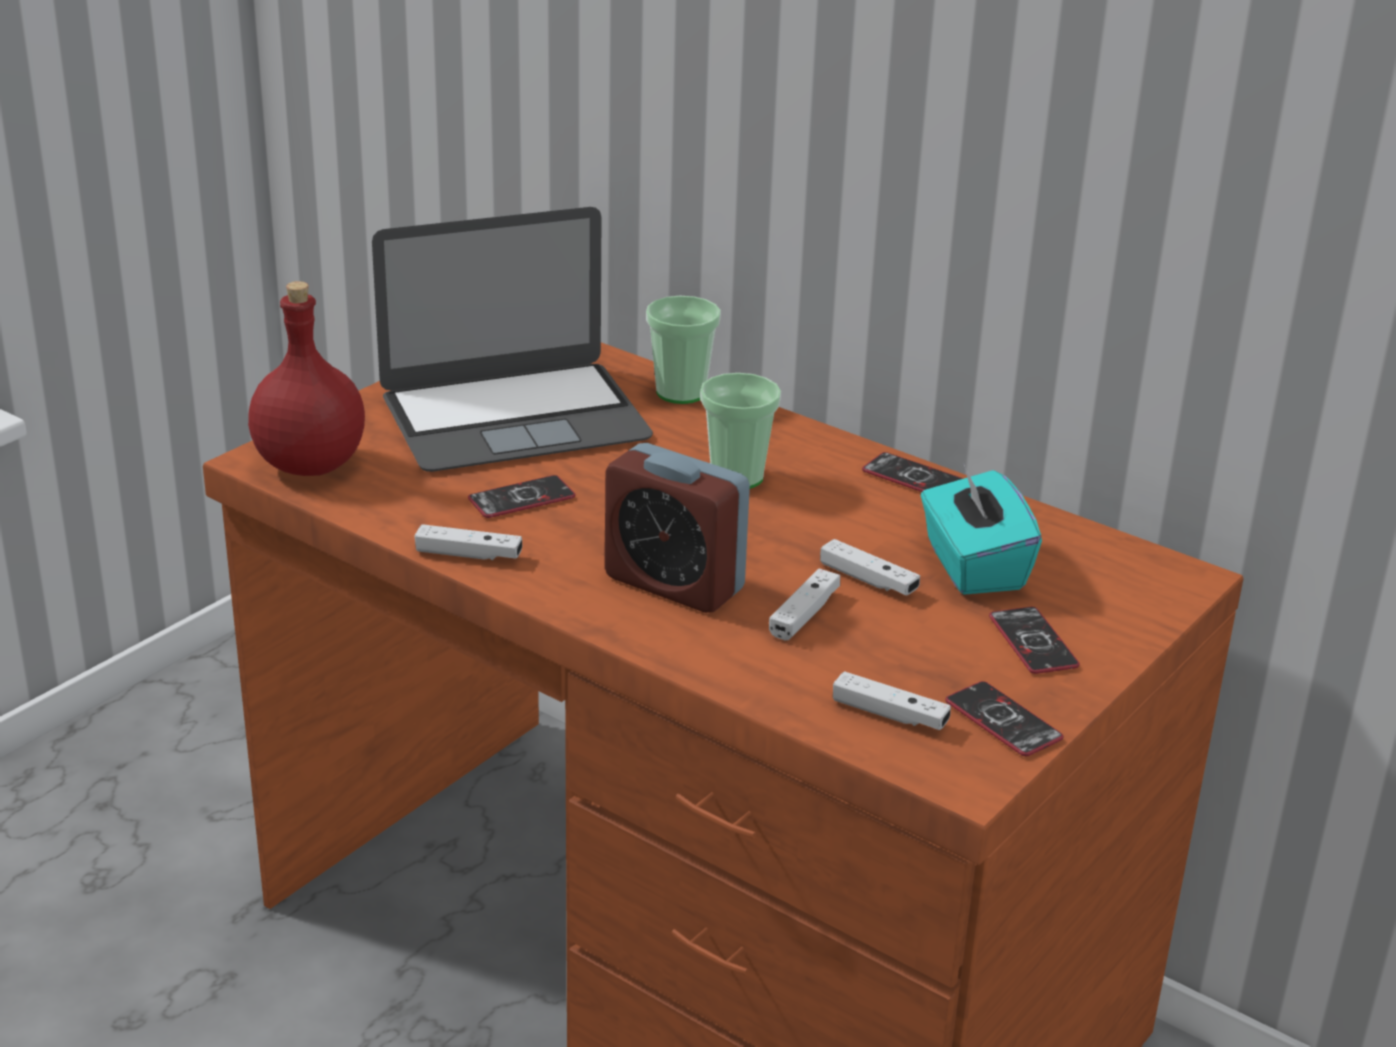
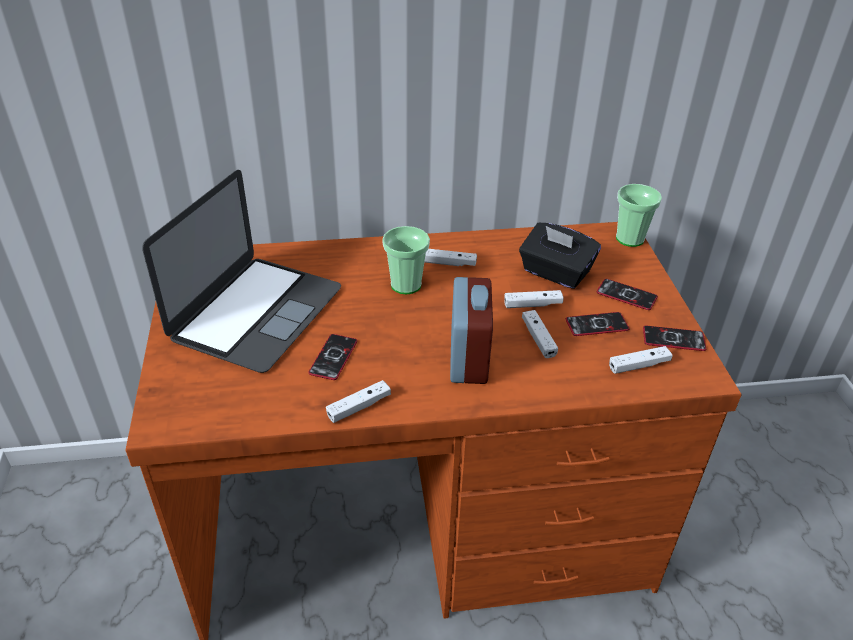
camera: 45 degrees left, 10 degrees up
red bottle [248,281,365,476] -> none
alarm clock [605,443,750,613] -> alarm clock turned 75 degrees counterclockwise [450,277,493,384]
cup [646,296,721,404] -> cup moved to [616,184,662,247]
phone [862,452,963,492] -> phone moved to [566,312,629,336]
turquoise tissue box [921,463,1042,595] -> black tissue box [519,223,601,289]
none -> white game controller [424,249,477,266]

